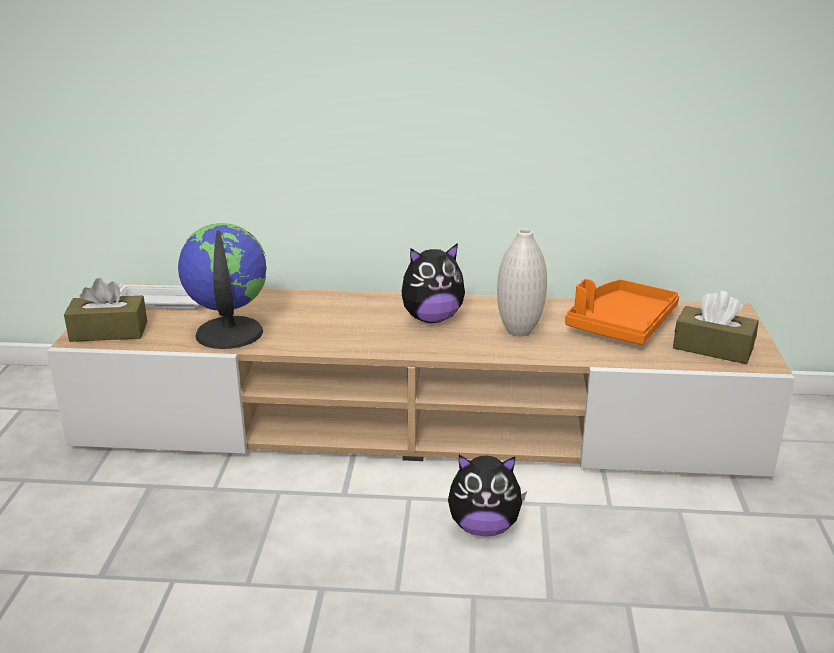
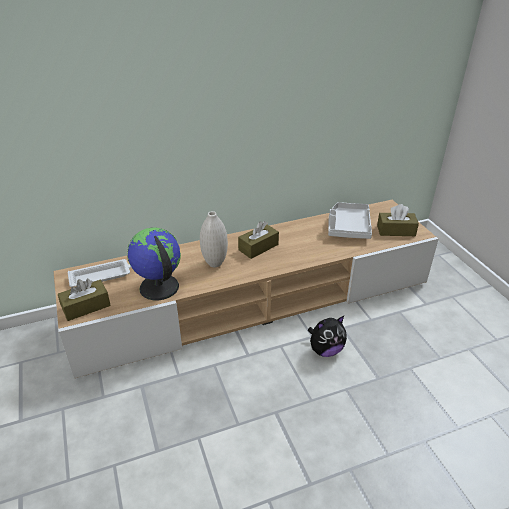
camera: 25 degrees left, 10 degrees up
plush toy [402,243,465,323] -> brown tissue box [238,221,279,259]
white vase [497,228,547,336] -> white vase moved to [200,211,228,267]
orange tray [565,279,679,345] -> grey tray [328,202,372,239]

